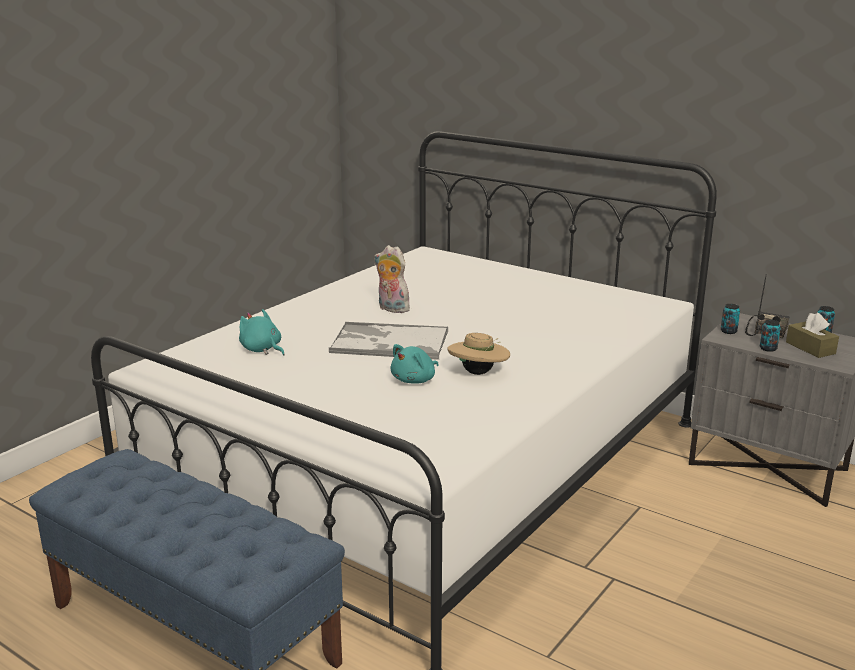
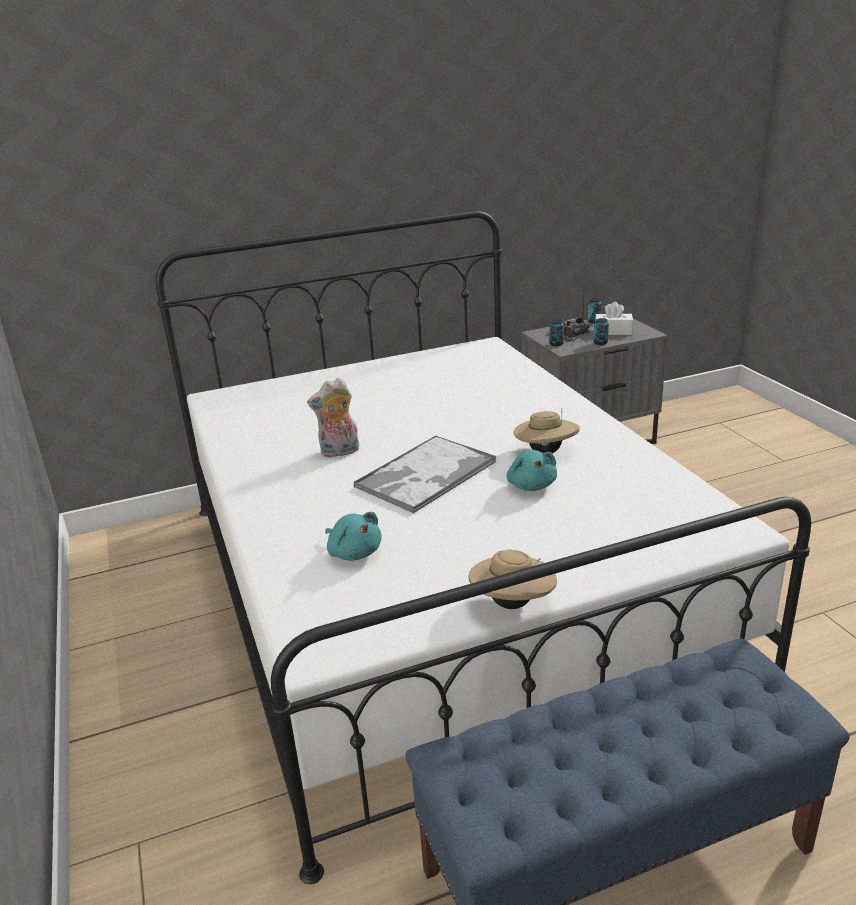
camera: 55 degrees left, 5 degrees up
turquoise plush toy [239,309,284,356] -> turquoise plush toy turned 120 degrees counterclockwise [325,512,382,561]
brown tissue box [786,313,839,358] -> white tissue box [595,302,633,335]
none -> beige hat [469,550,557,609]

